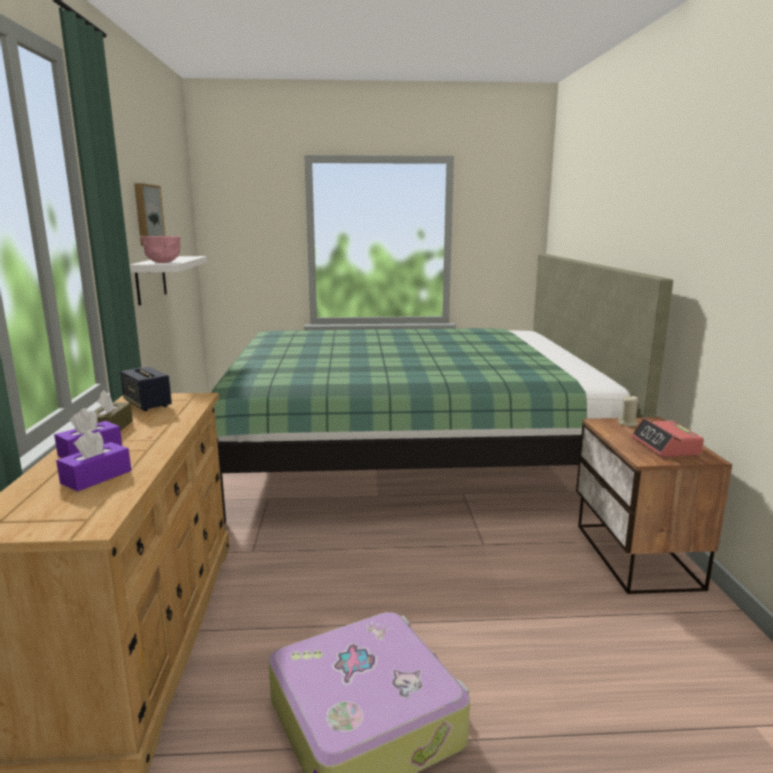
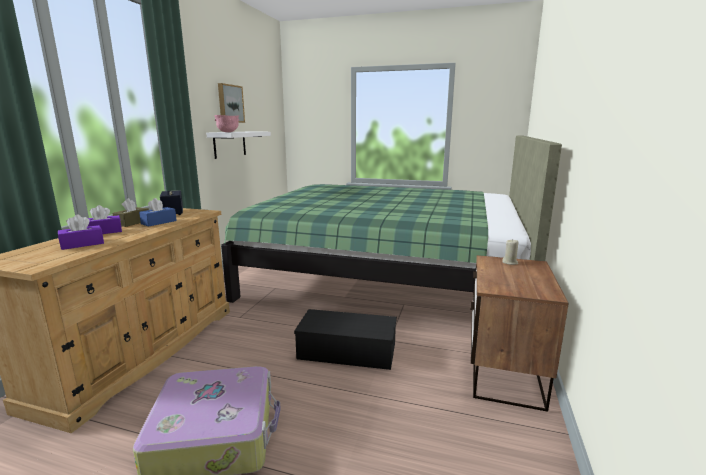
camera: 20 degrees right, 0 degrees up
alarm clock [632,418,704,457] -> none
none -> blue tissue box [139,198,177,226]
none -> black storage box [294,309,397,370]

